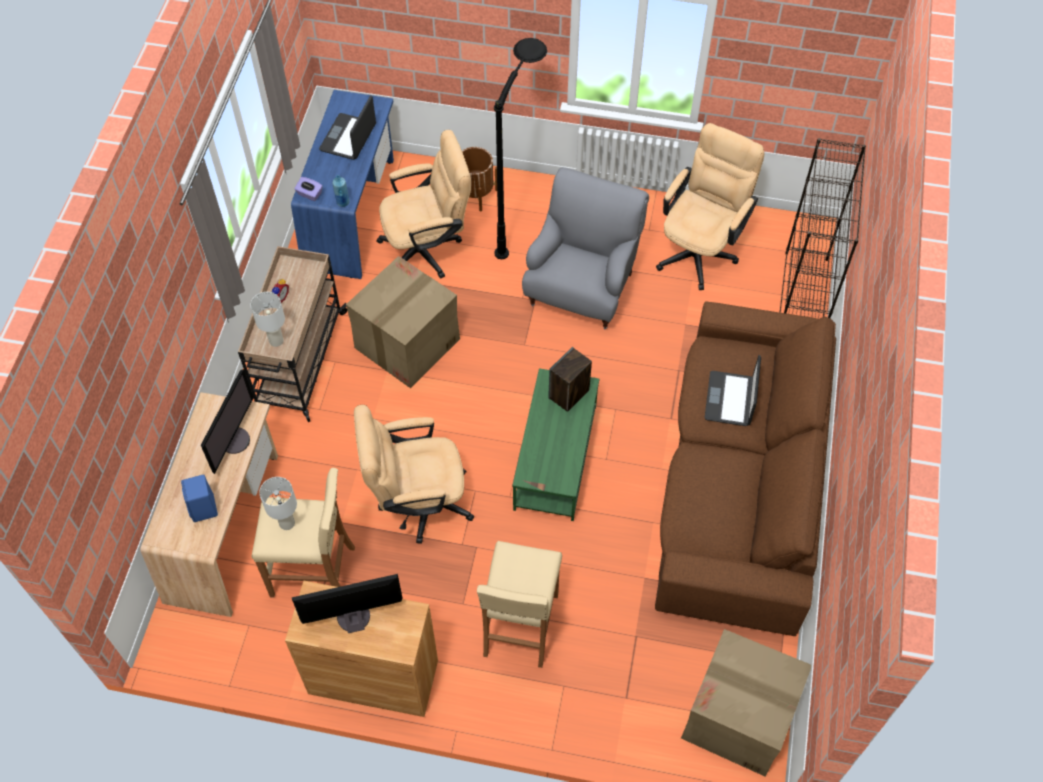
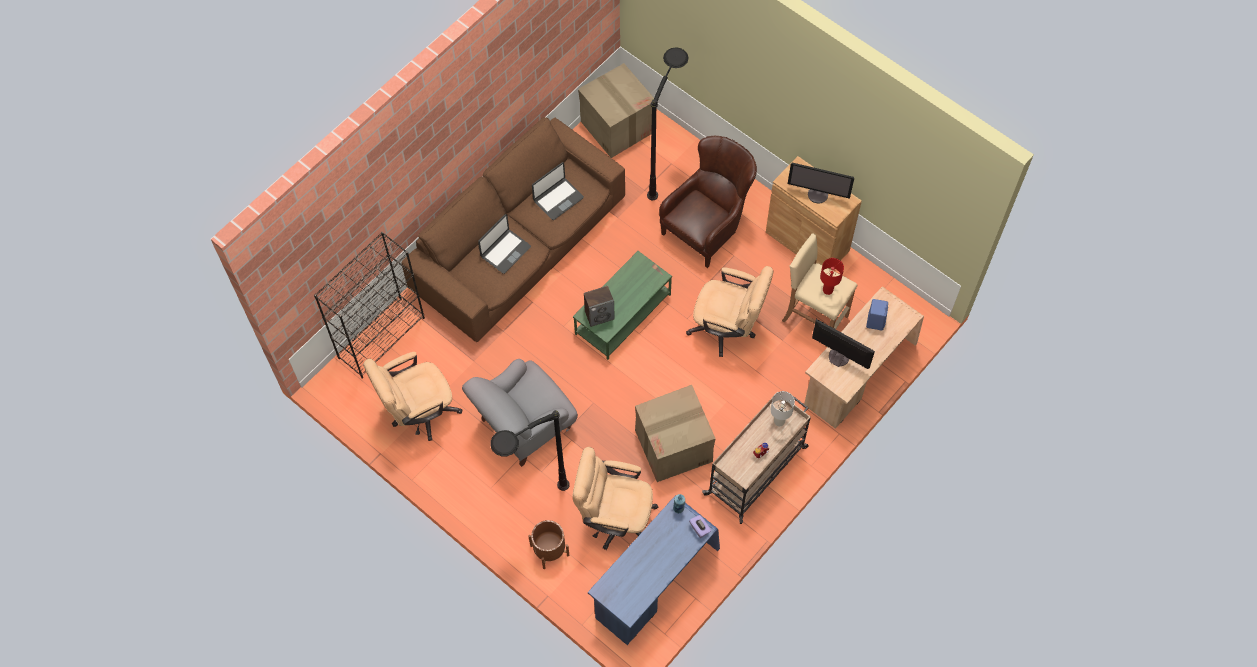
camera: 150 degrees left, 5 degrees up
monitor [201,369,254,474] -> monitor turned 75 degrees clockwise [812,319,875,369]
white table lamp [259,477,297,530] -> red table lamp [820,258,844,295]
laptop [319,96,376,160] -> laptop moved to [532,162,584,220]
beige stool [477,541,562,668] -> brown armchair [659,136,757,268]
none -> black floor lamp [647,47,689,201]

